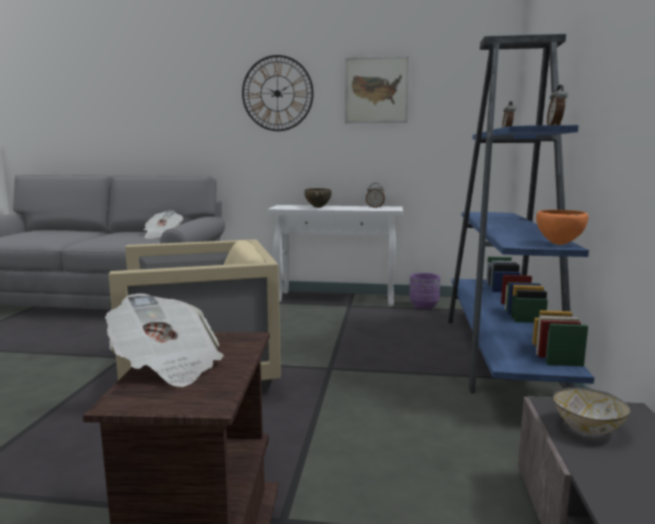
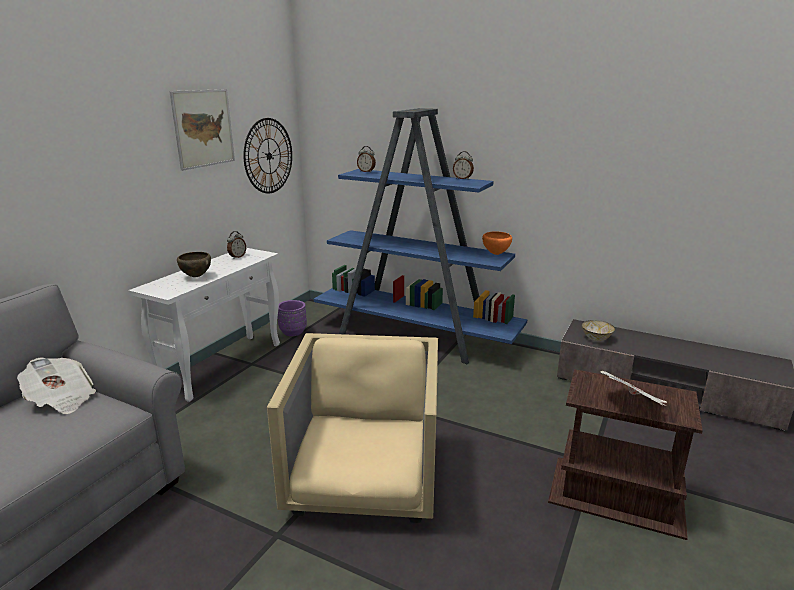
camera: 70 degrees left, 10 degrees up
wall clock [242,55,314,131] -> wall clock moved to [244,118,292,193]

